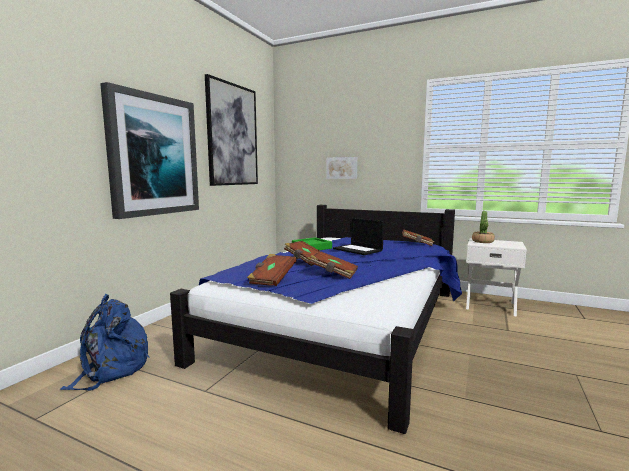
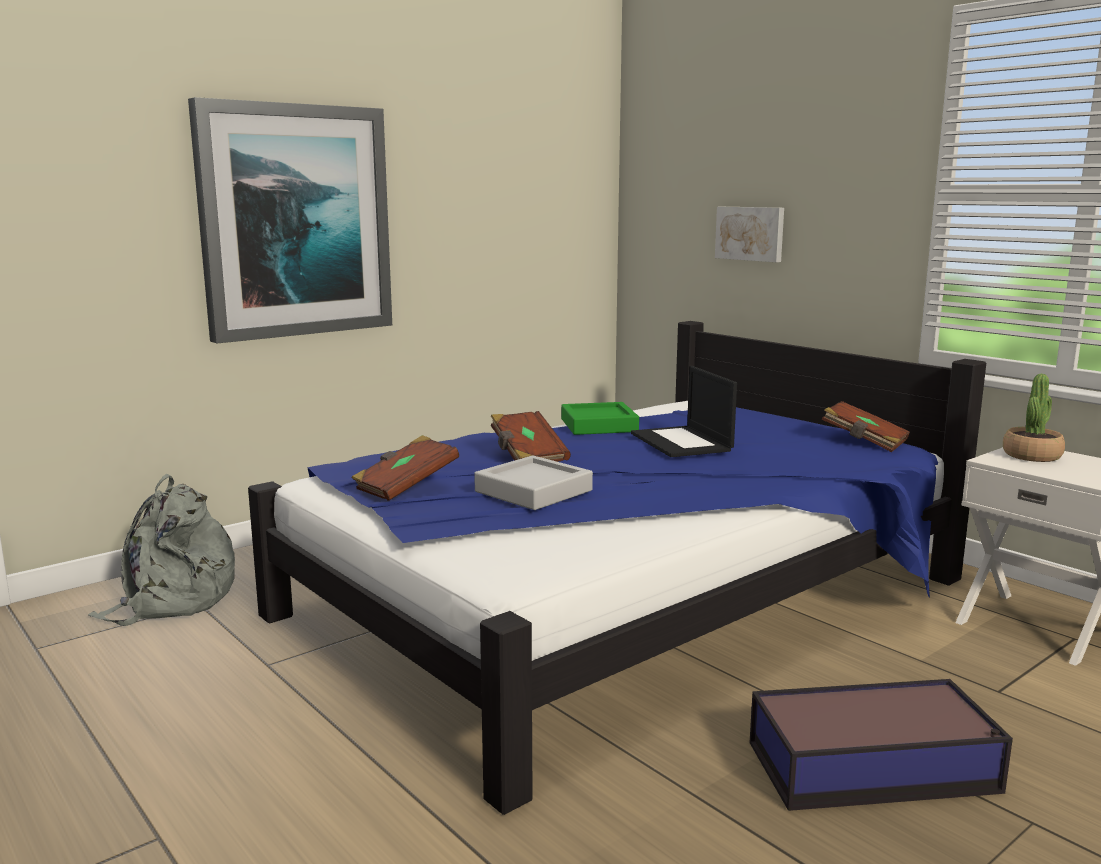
camera: 25 degrees right, 5 degrees up
blue backpack [60,294,149,391] -> grey backpack [88,473,235,626]
picture [205,74,258,186] -> none
brown book [309,251,358,279] -> grey tray [474,455,593,510]
none -> storage box [750,679,1013,811]

